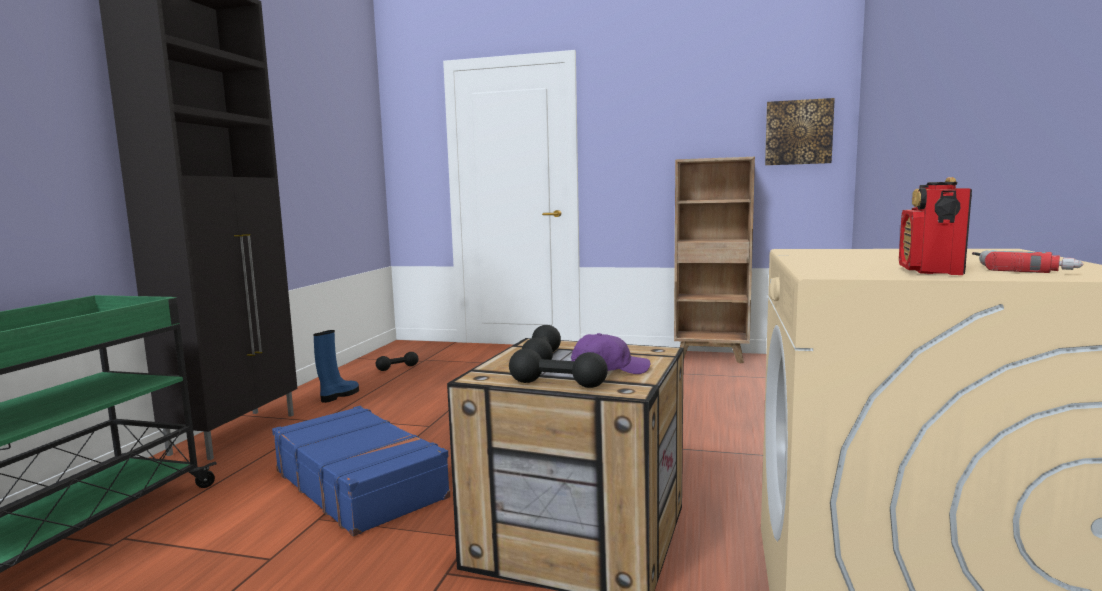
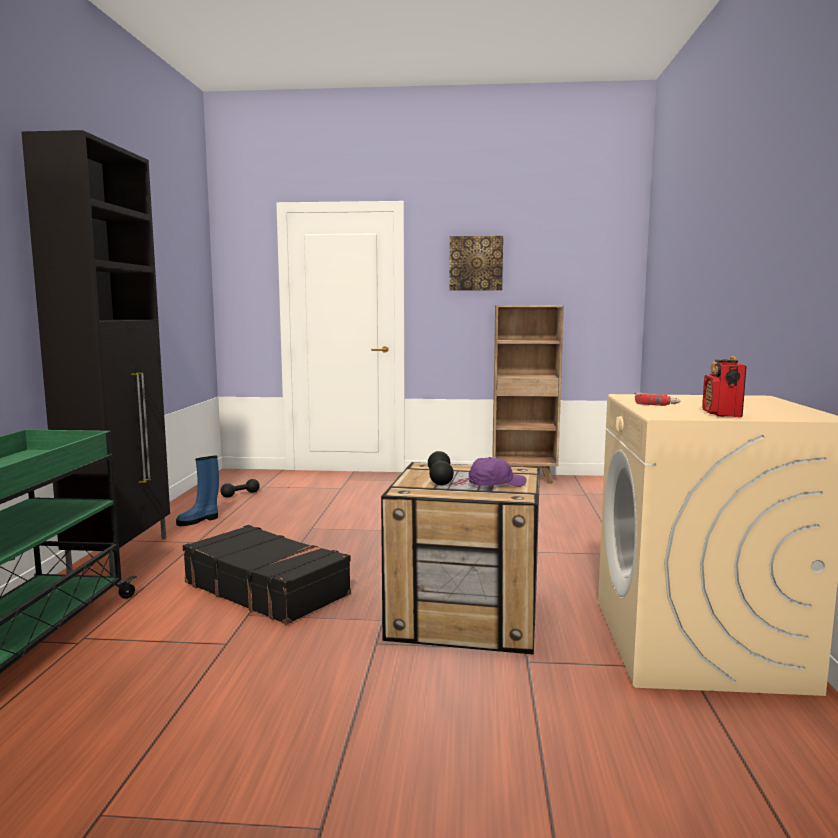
camera: 10 degrees left, 0 degrees up
blue suitcase [272,406,450,536] -> black suitcase [183,525,351,625]
blue boot [313,330,359,403] -> blue boot turned 150 degrees counterclockwise [176,455,219,526]
black dumbbell [509,348,608,388] -> none
picture [765,98,835,165] -> picture moved to [449,236,503,290]
power drill [972,250,1083,273] -> power drill moved to [634,393,680,406]

